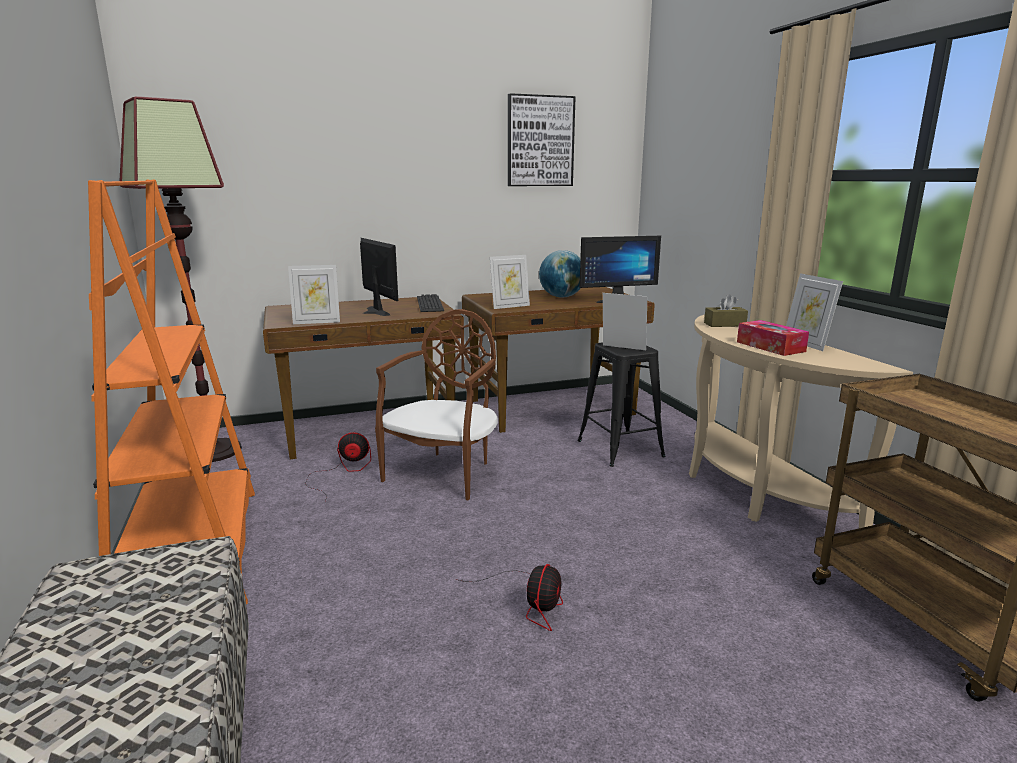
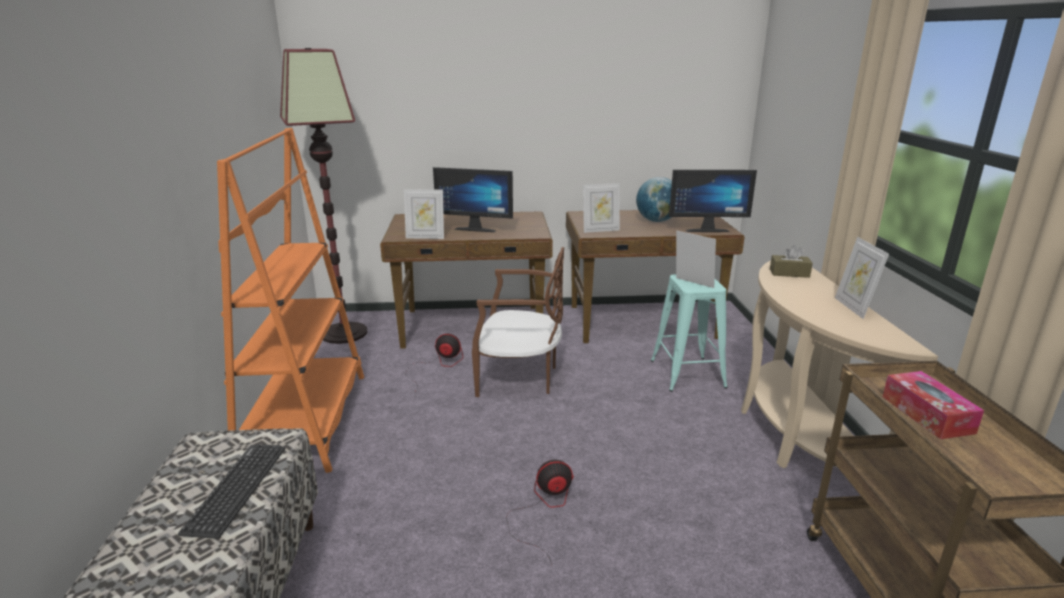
camera: 15 degrees right, 5 degrees up
monitor [360,238,398,316] -> monitor turned 120 degrees clockwise [433,167,513,232]
brown chair [375,309,498,500] -> brown chair turned 60 degrees clockwise [472,247,564,397]
keyboard [417,294,444,312] -> keyboard moved to [178,444,285,539]
fan [456,564,563,631] -> fan turned 135 degrees counterclockwise [506,460,574,565]
picture [508,93,576,186] -> none
black stool [577,343,666,467] -> turquoise stool [651,274,728,392]
tissue box [737,320,809,356] -> tissue box moved to [883,371,984,439]

